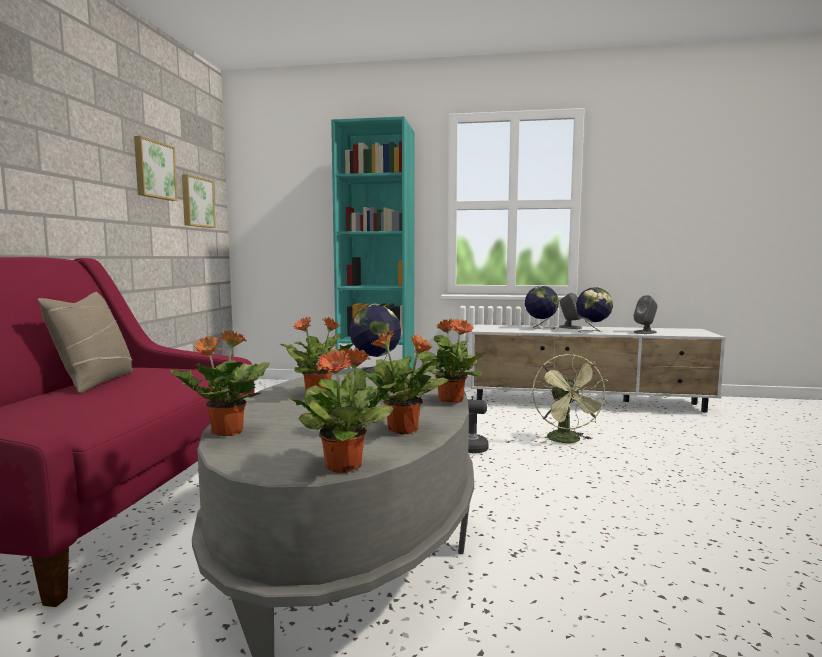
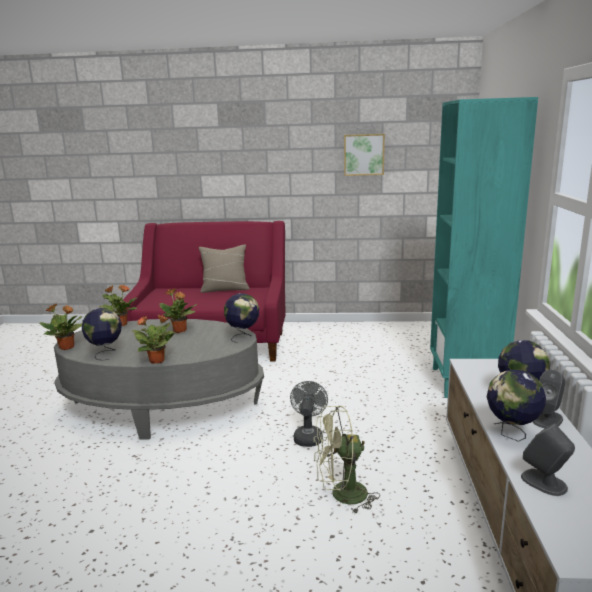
camera: 85 degrees right, 10 degrees up
picture [182,174,216,228] -> none
potted plant [360,331,448,434] -> globe [82,308,122,361]

